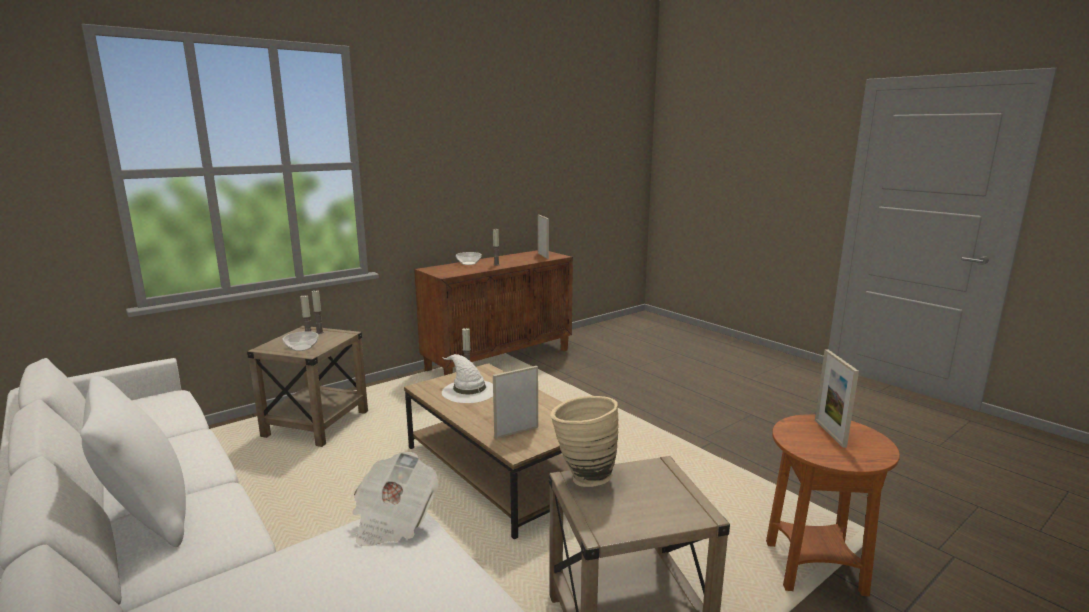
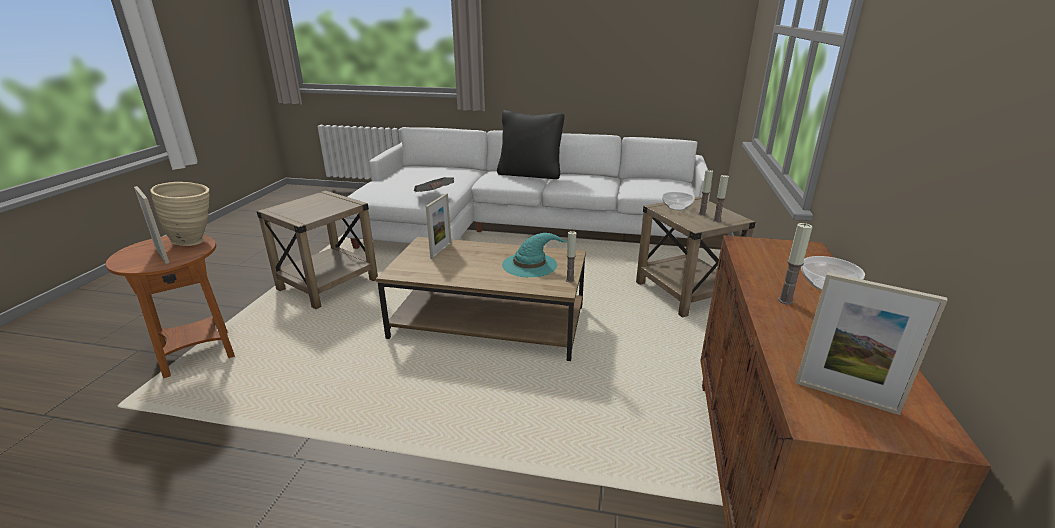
camera: 140 degrees right, 10 degrees up
white pillow [80,376,186,547] -> black pillow [497,110,565,179]
white hat [442,354,493,403] -> turquoise hat [502,233,567,277]
beige vase [550,396,619,487] -> beige vase moved to [150,182,209,246]

